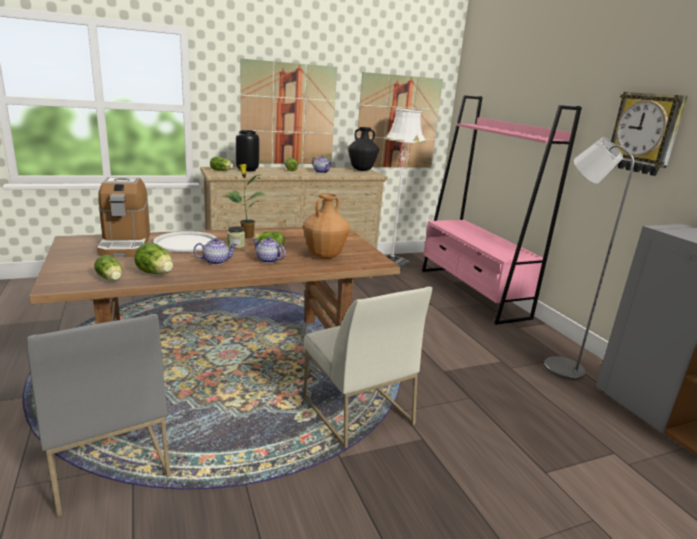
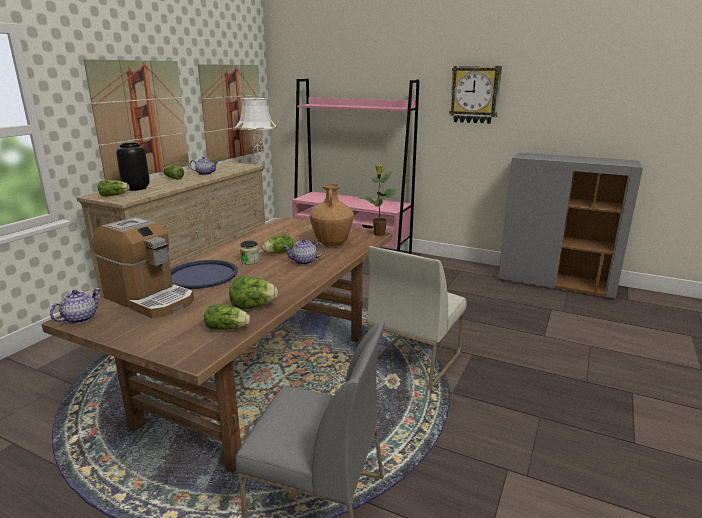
camera: 40 degrees left, 0 degrees up
white tray [153,231,217,252] -> blue tray [171,260,238,289]
teapot [193,238,237,265] -> teapot moved to [50,288,101,324]
potted plant [226,164,265,238] -> potted plant moved to [359,165,400,236]
white chair [303,287,433,448] -> white chair turned 105 degrees clockwise [367,246,467,390]
black vase [348,127,379,171] -> none
grey floor lamp [544,138,634,381] -> none

